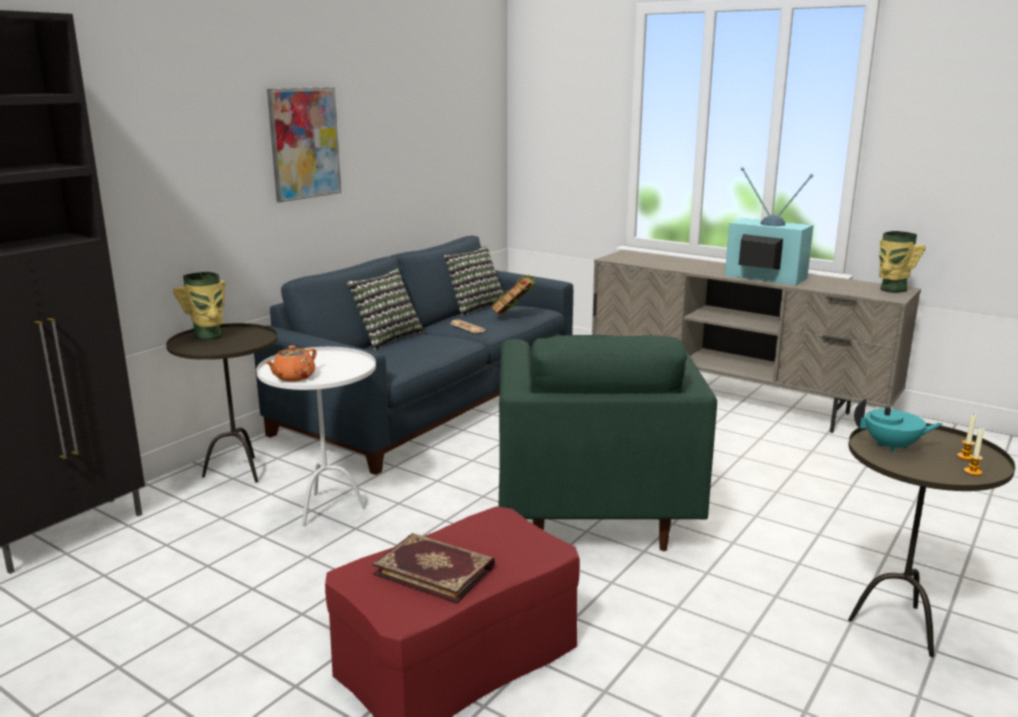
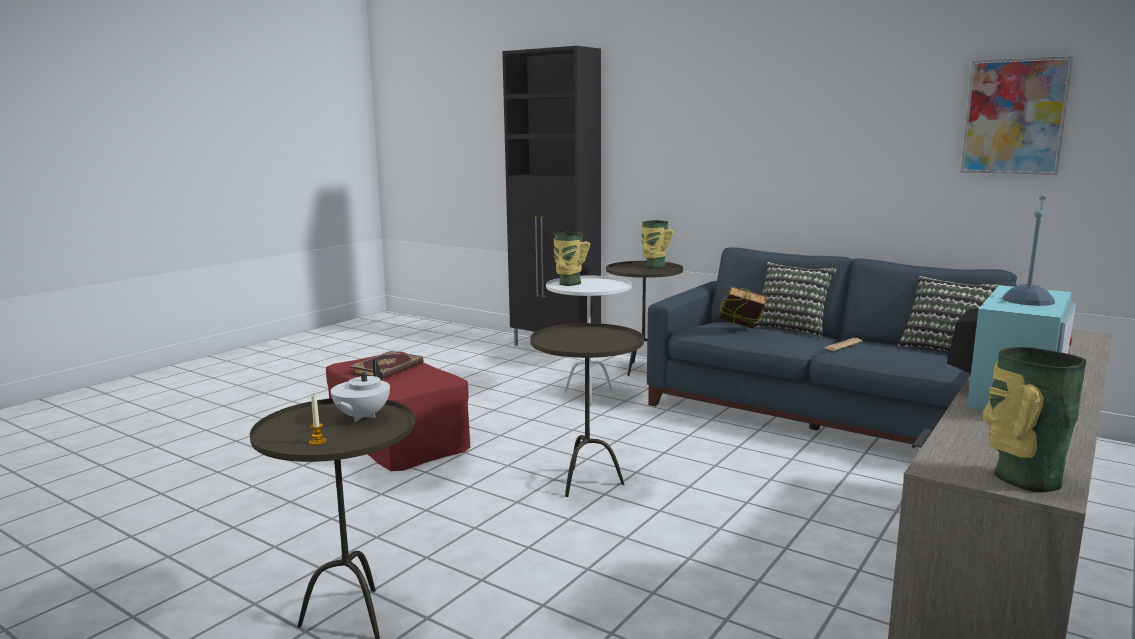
camera: 90 degrees right, 5 degrees down
orange teapot [265,345,317,382] -> vase [554,232,590,286]
picture [267,87,341,202] -> picture moved to [961,56,1073,175]
book [491,275,536,315] -> book moved to [719,286,767,329]
green armchair [498,335,717,551] -> brown side table [530,323,644,497]
turquoise teapot [854,398,943,453] -> white teapot [331,360,390,422]
candle [964,428,984,476] -> none

